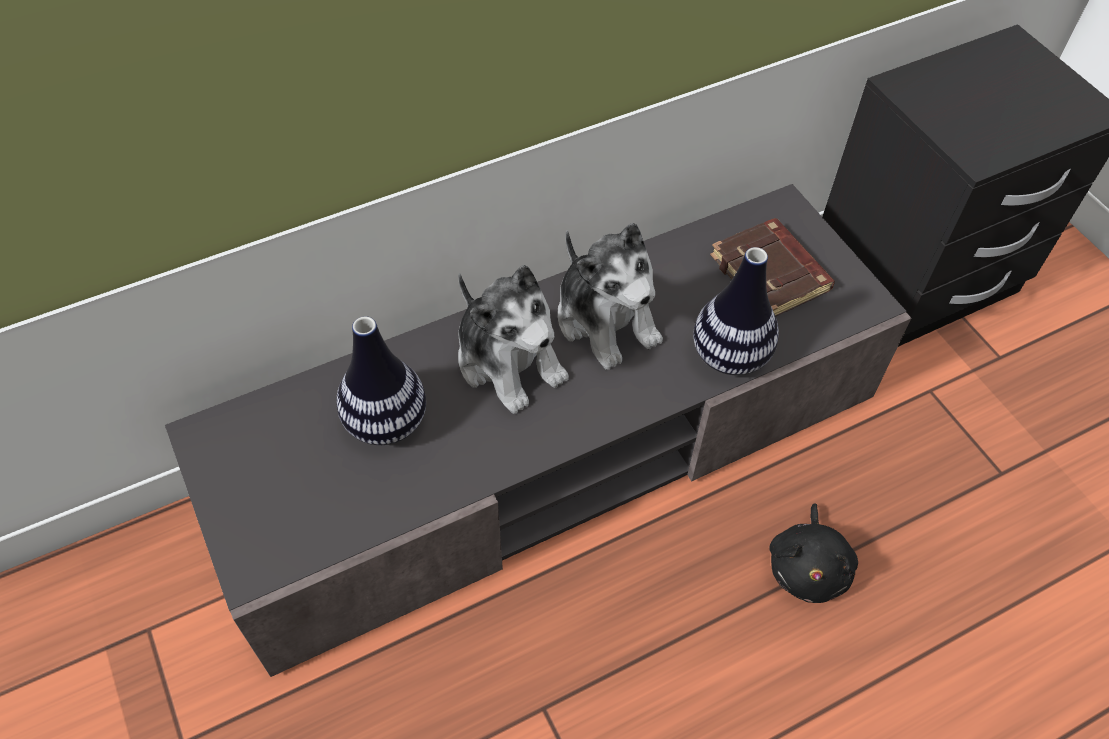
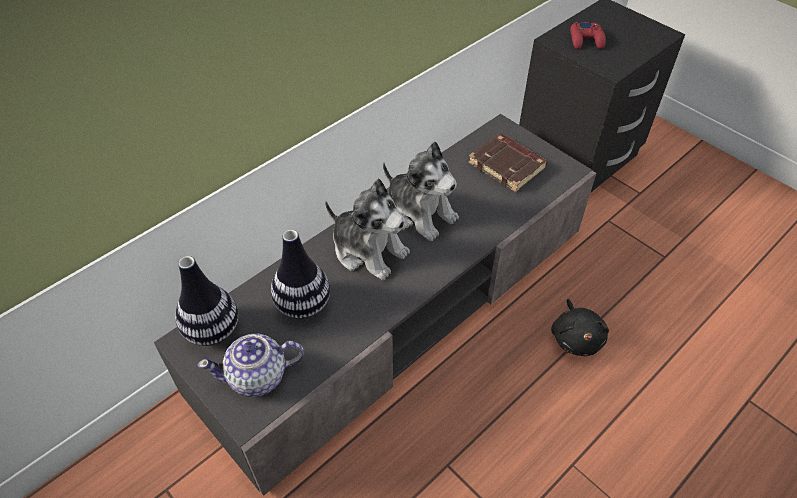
camera: 15 degrees left, 5 degrees down
vase [693,247,779,375] -> vase moved to [175,256,238,346]
none -> teapot [198,334,304,397]
none -> red game controller [570,22,606,49]

